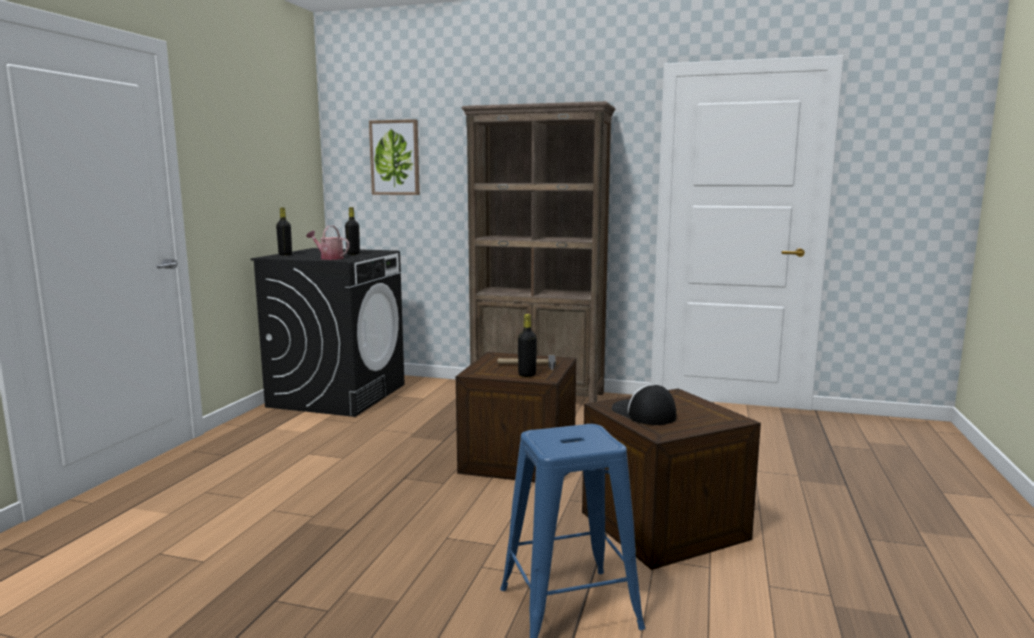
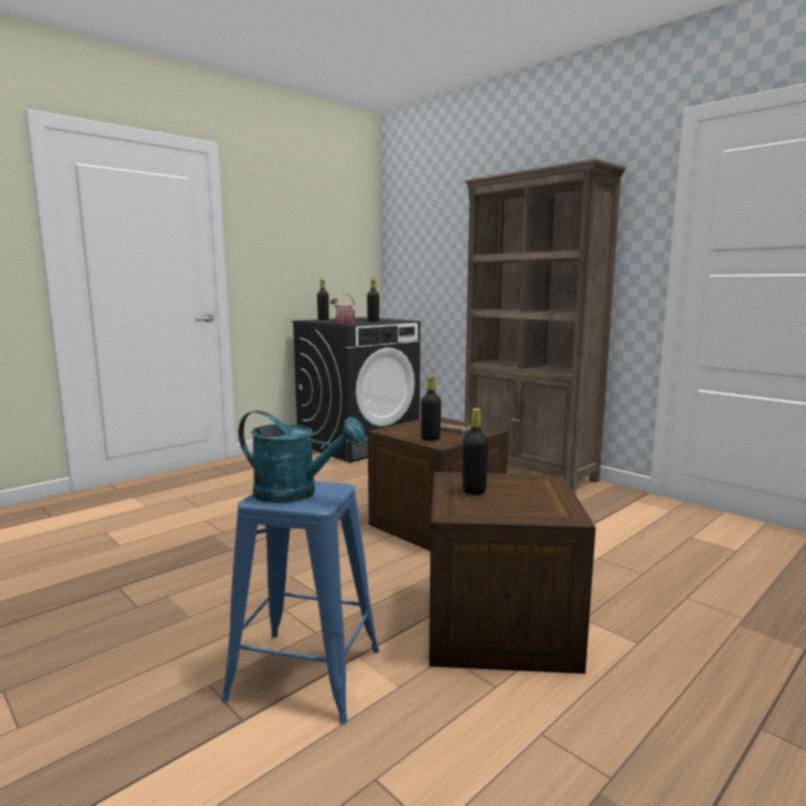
camera: 30 degrees right, 0 degrees up
picture [369,119,420,195] -> none
cap [612,384,676,425] -> black bottle [463,408,488,495]
none -> turquoise watering can [239,410,365,503]

